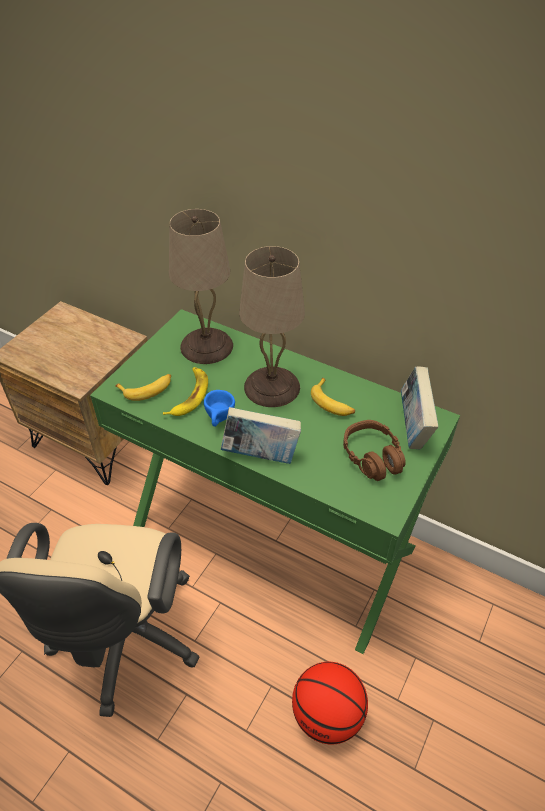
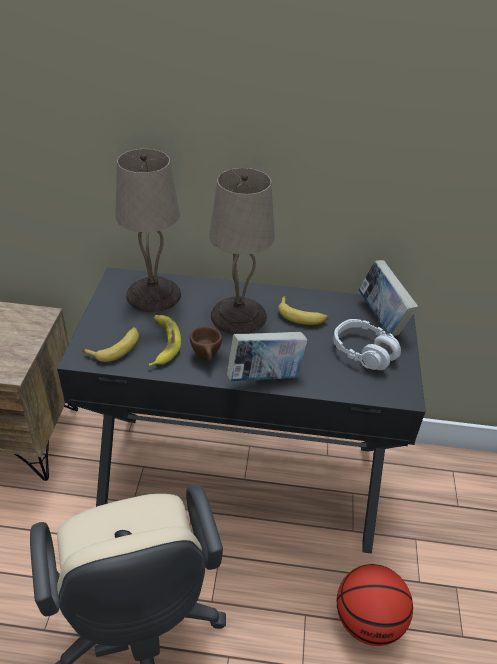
camera: 25 degrees left, 5 degrees down
green desk [90,309,460,654] -> black desk [57,267,426,554]
blue cup [204,390,235,427] -> brown cup [190,326,222,362]
brown headphones [343,420,406,481] -> grey headphones [333,319,401,370]

